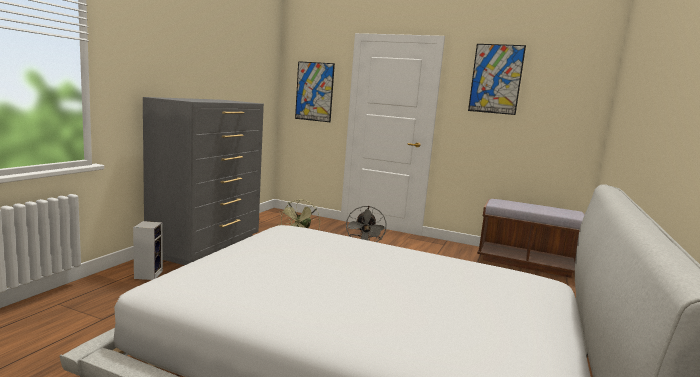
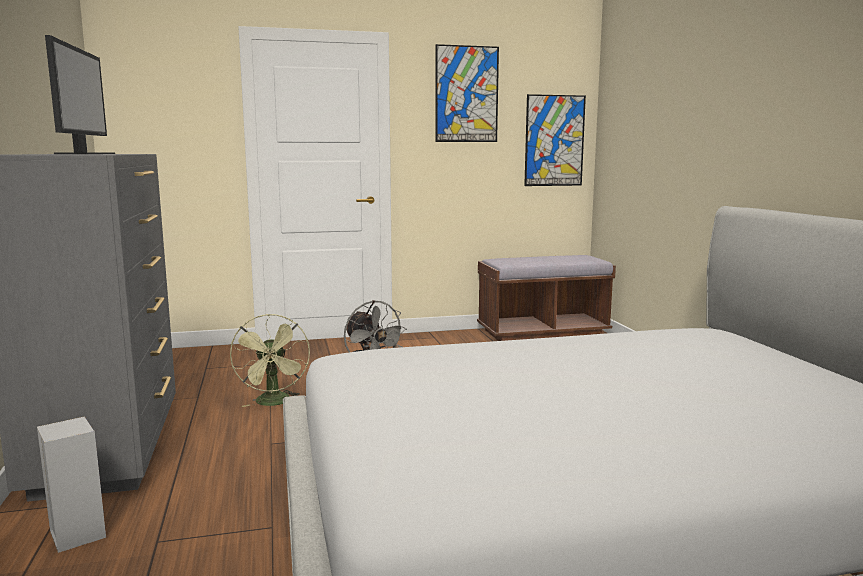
camera: 35 degrees left, 0 degrees up
picture [295,61,335,122] -> picture moved to [524,94,586,186]
none -> monitor [45,35,115,154]

